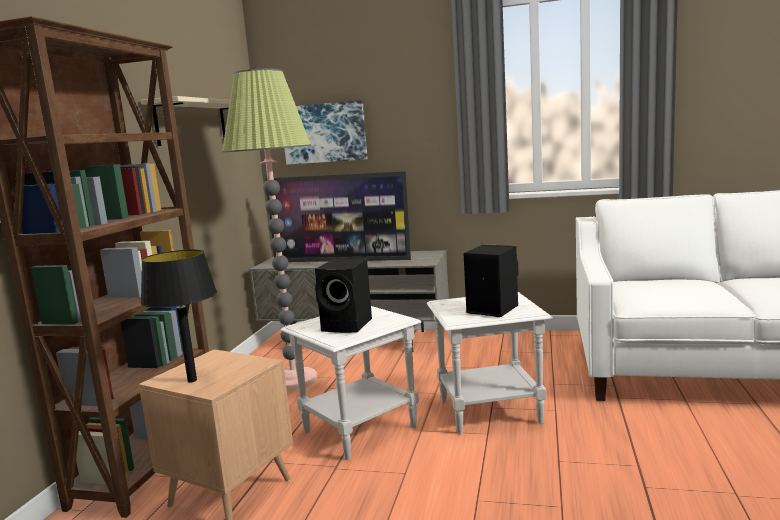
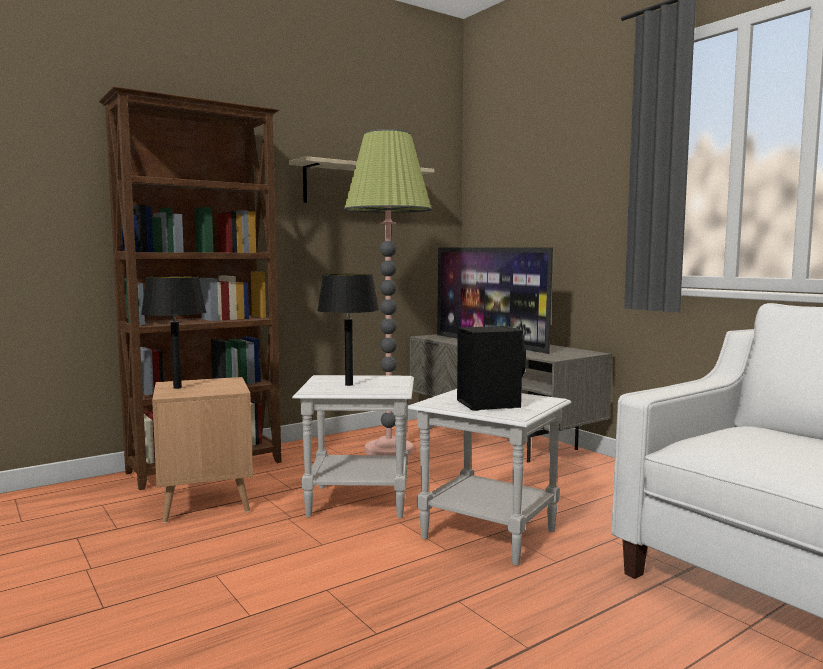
camera: 40 degrees right, 5 degrees down
picture [285,100,368,165] -> none
black speaker [315,259,372,333] -> black table lamp [317,274,379,386]

